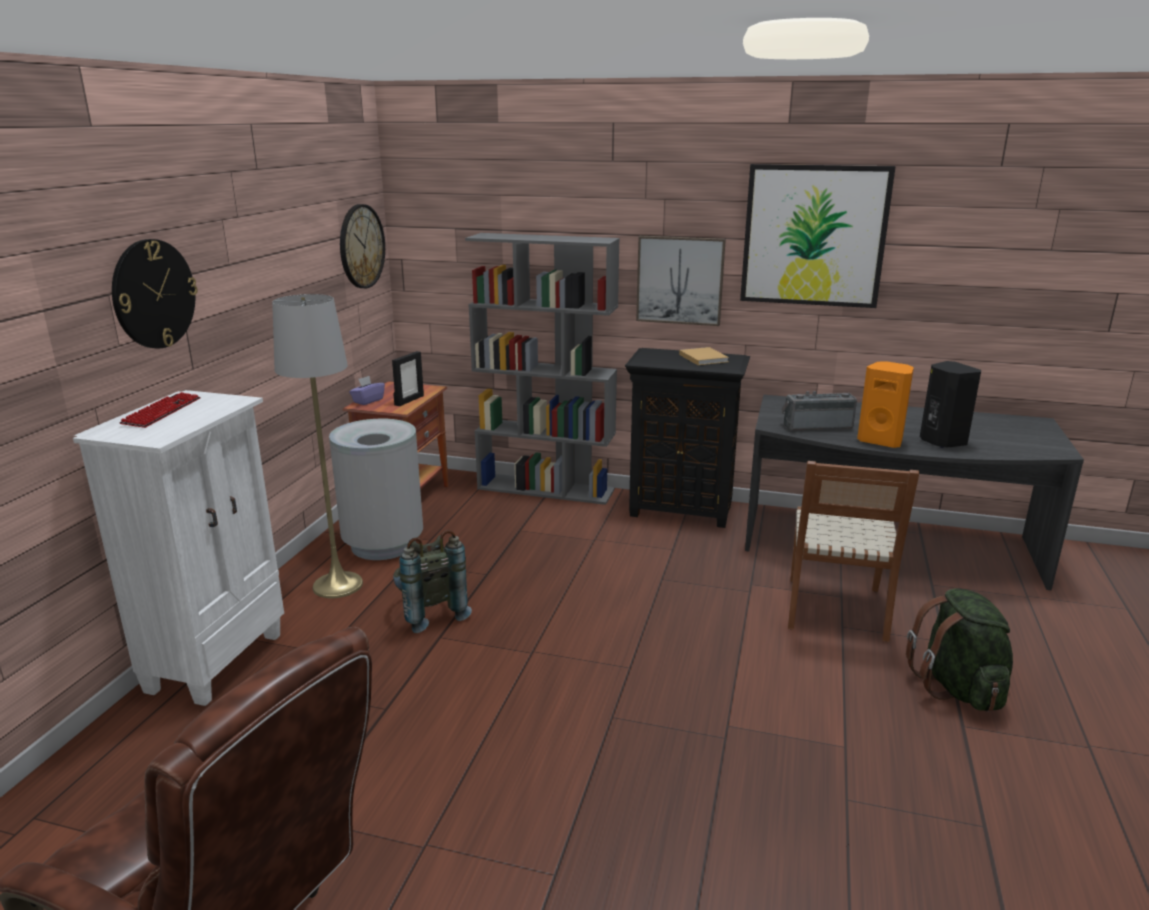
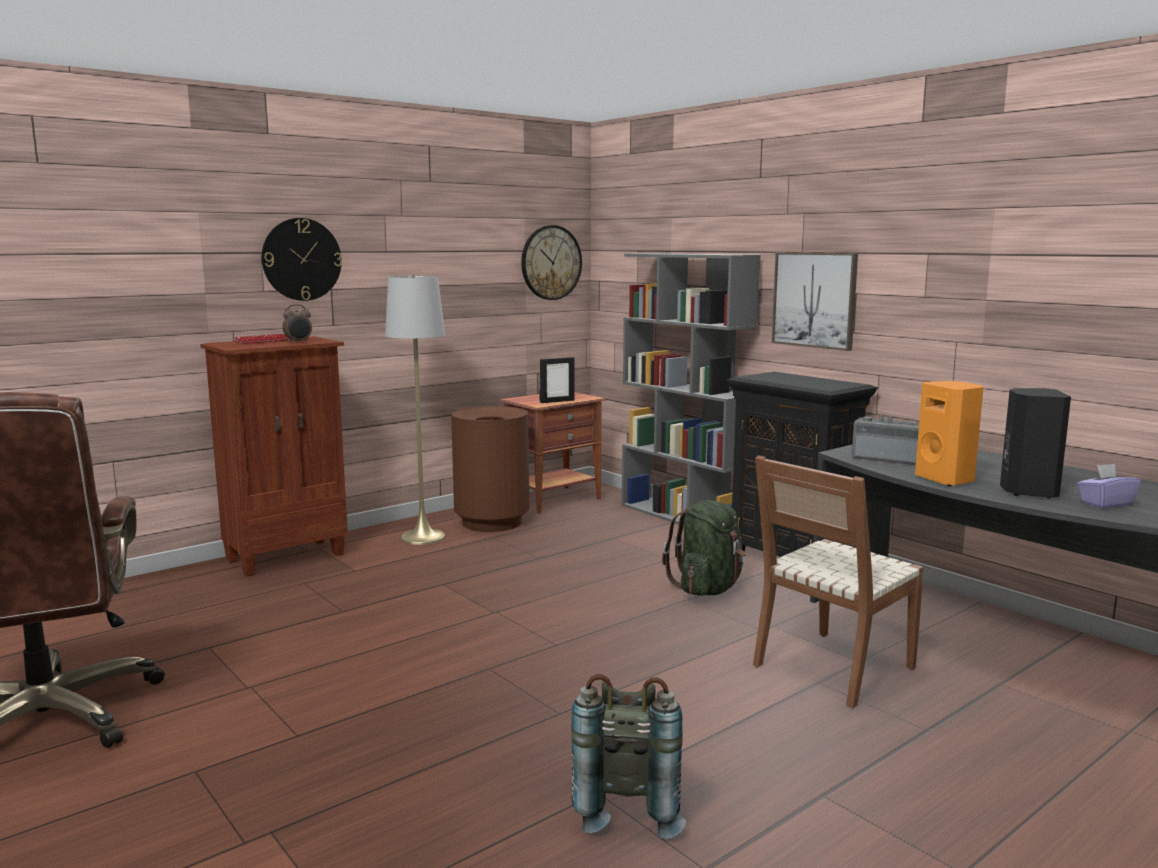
camera: 35 degrees right, 10 degrees down
white cabinet [73,390,284,706] -> brown cabinet [200,336,348,576]
grey trash can [329,419,423,560] -> brown trash can [451,406,529,532]
purple tissue box [349,376,385,405] -> purple tissue box moved to [1077,464,1141,508]
grey backpack [393,530,472,633] -> grey backpack moved to [571,674,686,839]
beige book [679,347,729,365] -> none
picture [740,164,895,308] -> none
green backpack [906,588,1013,712] -> green backpack moved to [662,500,746,596]
none -> alarm clock [282,304,312,343]

